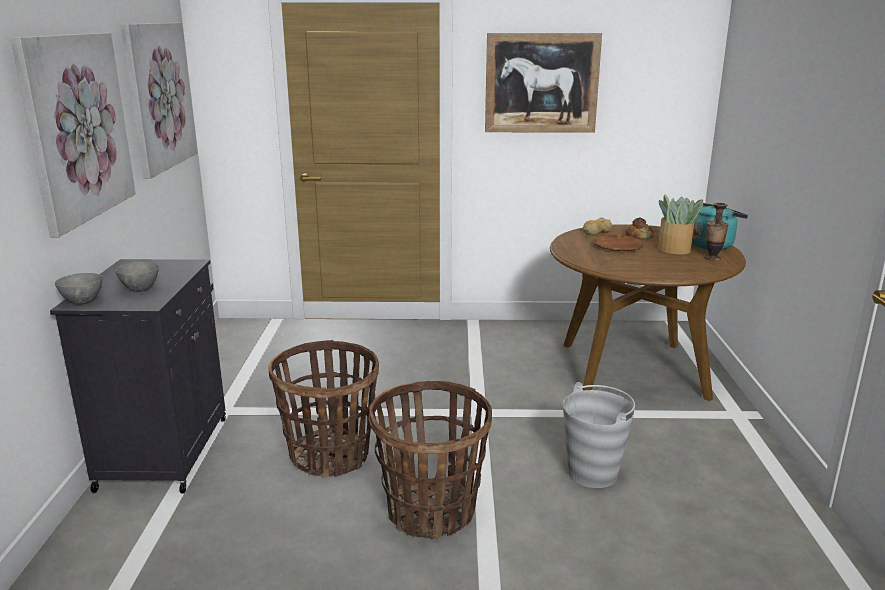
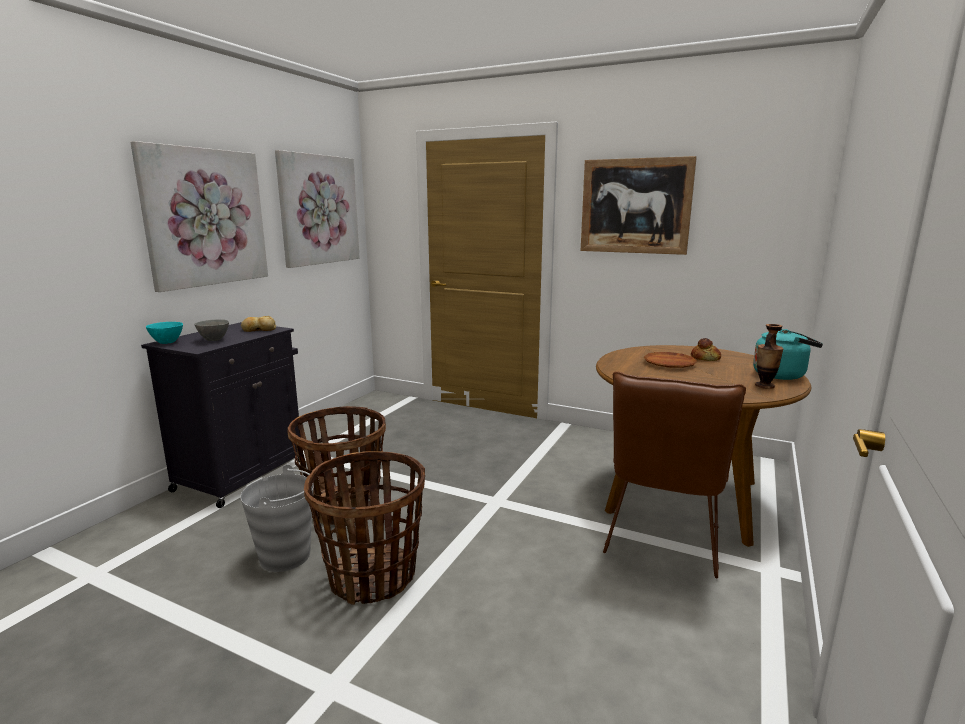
camera: 25 degrees right, 5 degrees down
grey bowl [55,273,103,305] -> turquoise bowl [146,322,183,344]
grey bucket [563,382,635,488] -> grey bucket moved to [240,464,314,572]
bread [583,217,612,235] -> bread moved to [241,316,276,332]
potted plant [658,194,703,254] -> none
none -> brown chair [603,371,746,578]

